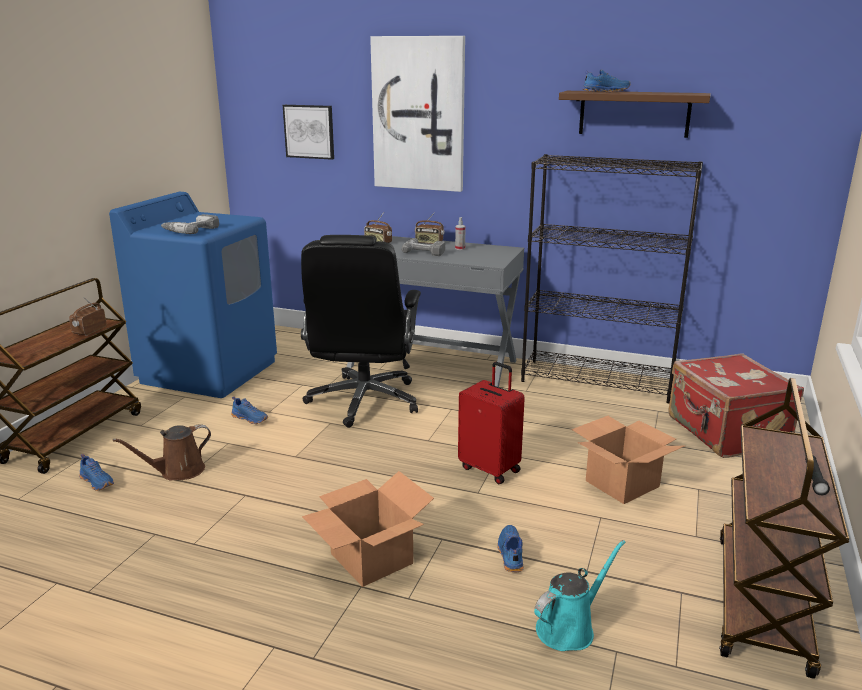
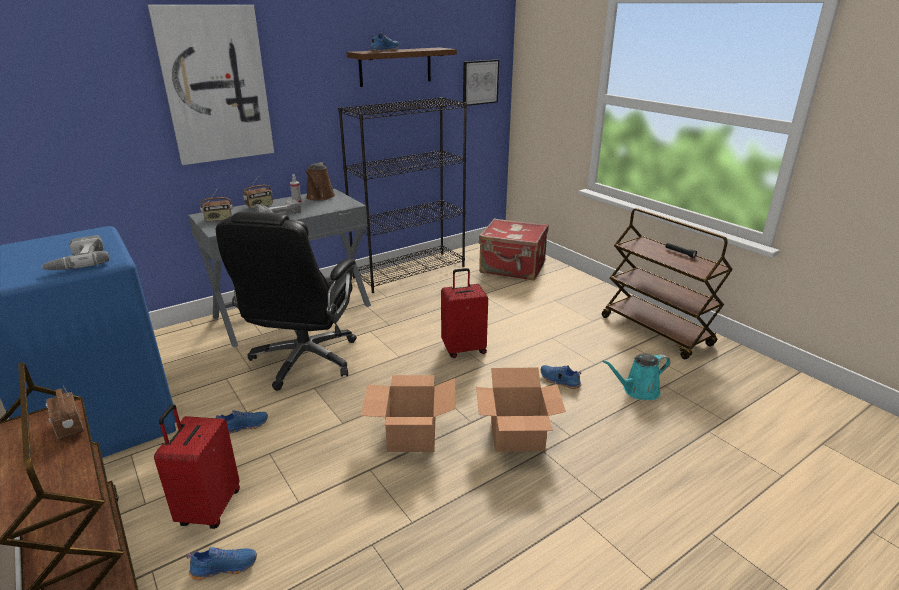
camera: 55 degrees left, 5 degrees up
brown watering can [113,424,211,480] -> brown watering can moved to [305,163,335,201]
picture [283,105,334,160] -> picture moved to [463,60,499,106]
black office chair [301,235,421,428] -> black office chair turned 60 degrees clockwise [216,212,357,391]
turquoise watering can [534,540,625,651] -> turquoise watering can turned 105 degrees counterclockwise [602,353,671,400]
cardboard box [572,416,685,504] -> cardboard box moved to [361,375,456,452]
none -> red suitcase [154,404,240,529]

